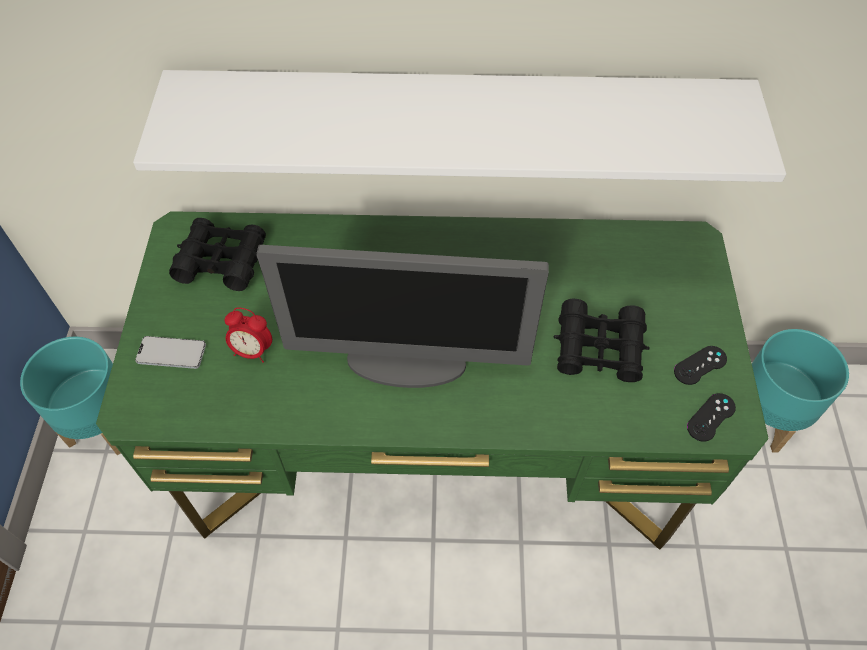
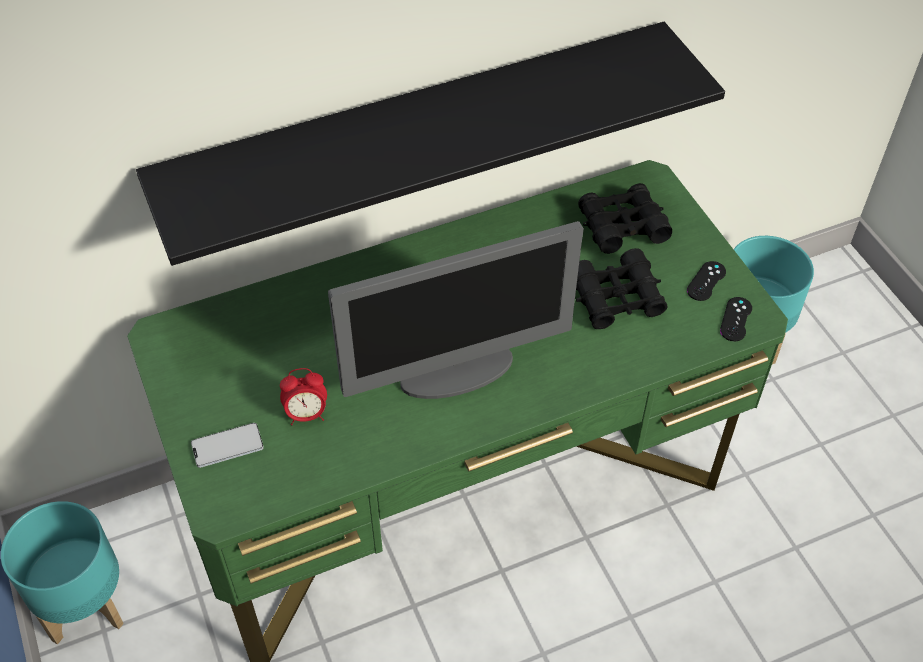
camera: 25 degrees left, 5 degrees down
white shelf [133,70,786,182] -> black shelf [136,22,725,266]
black binoculars [169,218,266,291] -> black binoculars moved to [578,183,672,254]

